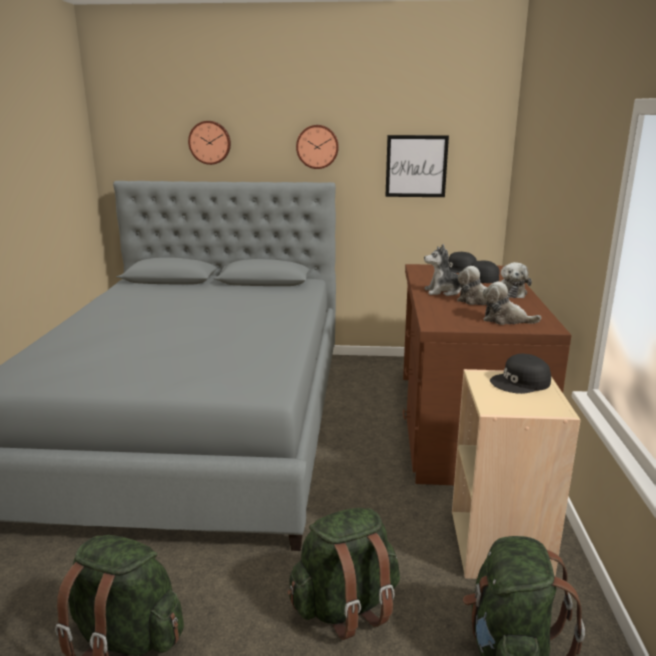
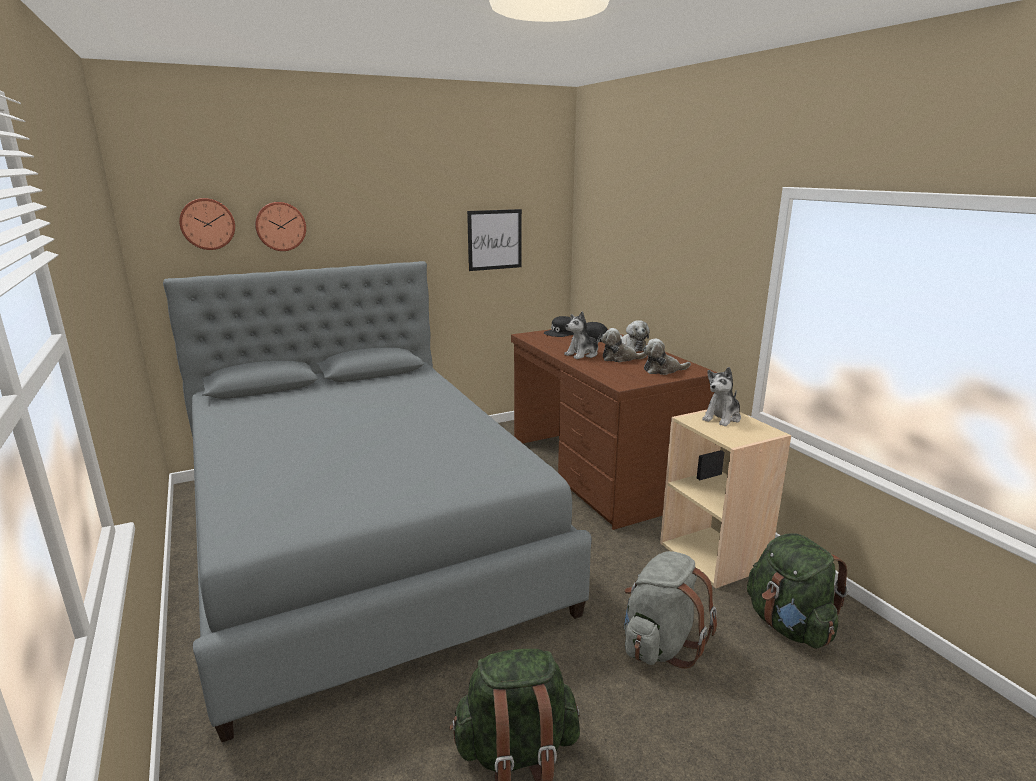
camera: 30 degrees left, 0 degrees up
green backpack [288,508,400,640] -> grey backpack [624,551,717,669]
wall clock [296,125,339,169] -> wall clock moved to [179,198,235,250]
black cap [490,354,551,394] -> plush toy [702,367,741,426]

